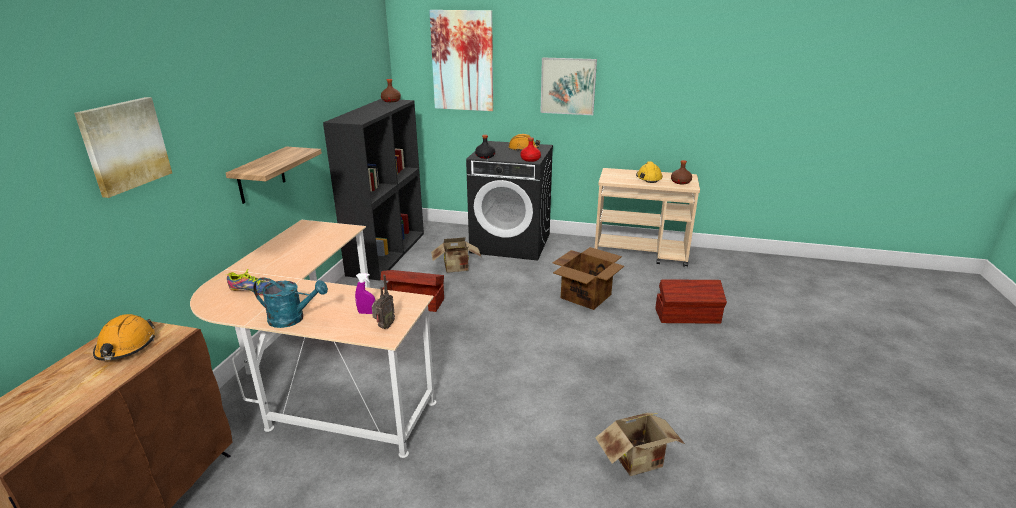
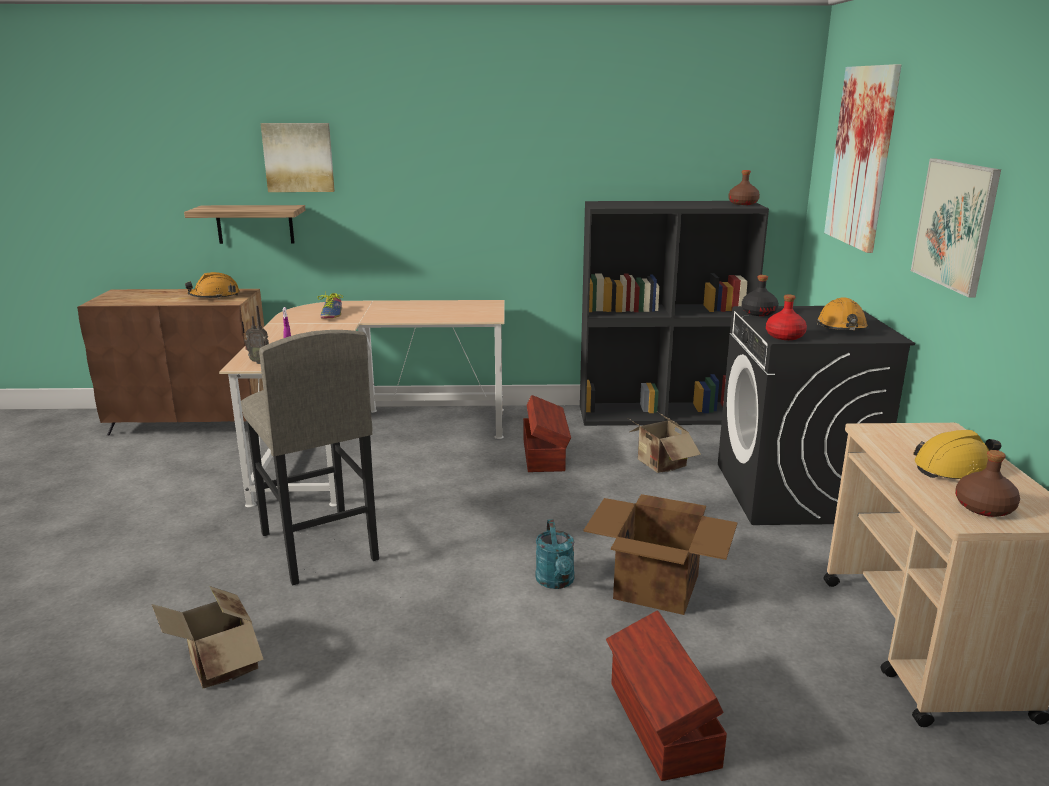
camera: 75 degrees right, 5 degrees down
shelf [226,146,322,204] -> shelf moved to [184,205,306,244]
turquoise watering can [253,277,328,328] -> turquoise watering can moved to [535,519,574,589]
none -> grey stool [241,330,379,585]

